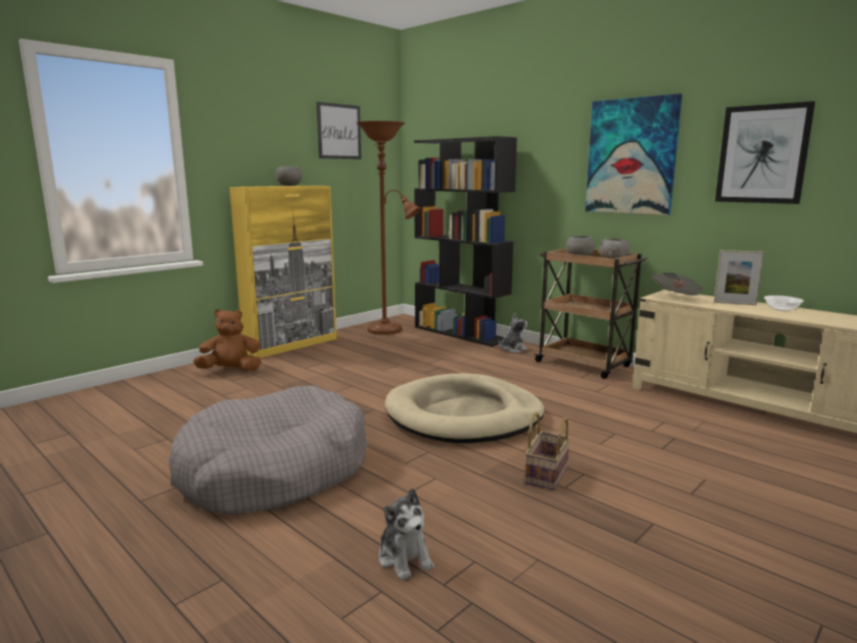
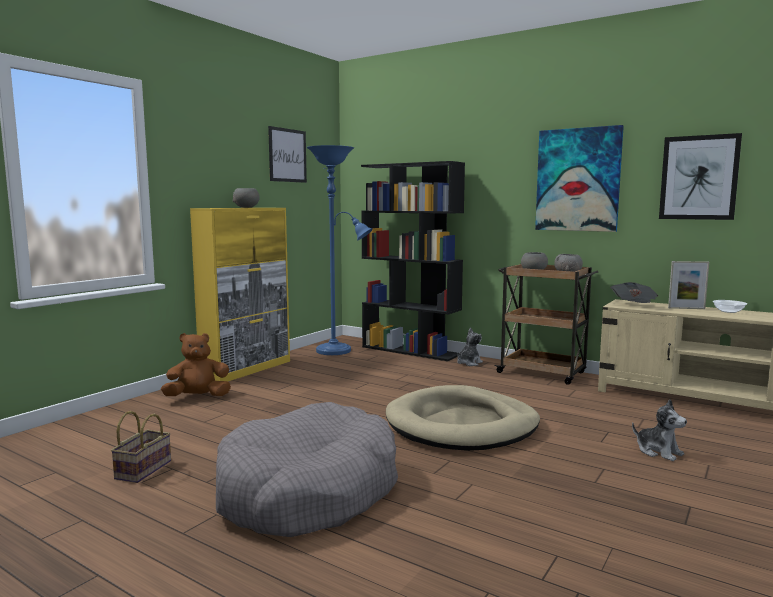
camera: 10 degrees left, 5 degrees down
brown floor lamp [357,121,422,335] -> blue floor lamp [307,145,373,355]
plush toy [379,488,434,580] -> plush toy moved to [632,399,687,461]
basket [525,412,571,490] -> basket moved to [111,411,171,483]

